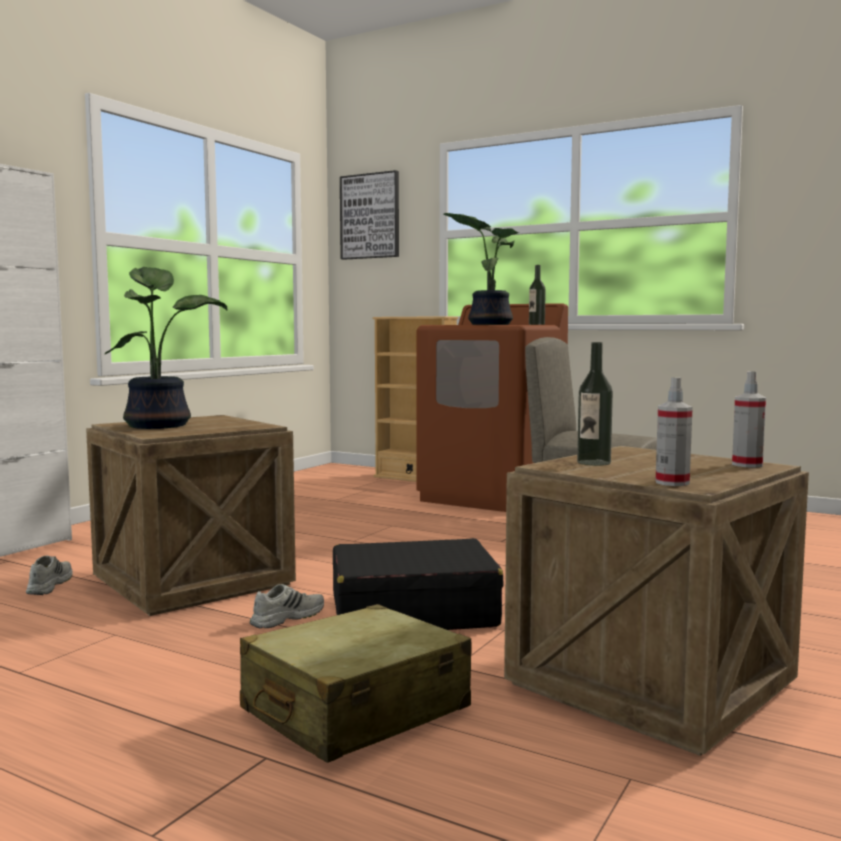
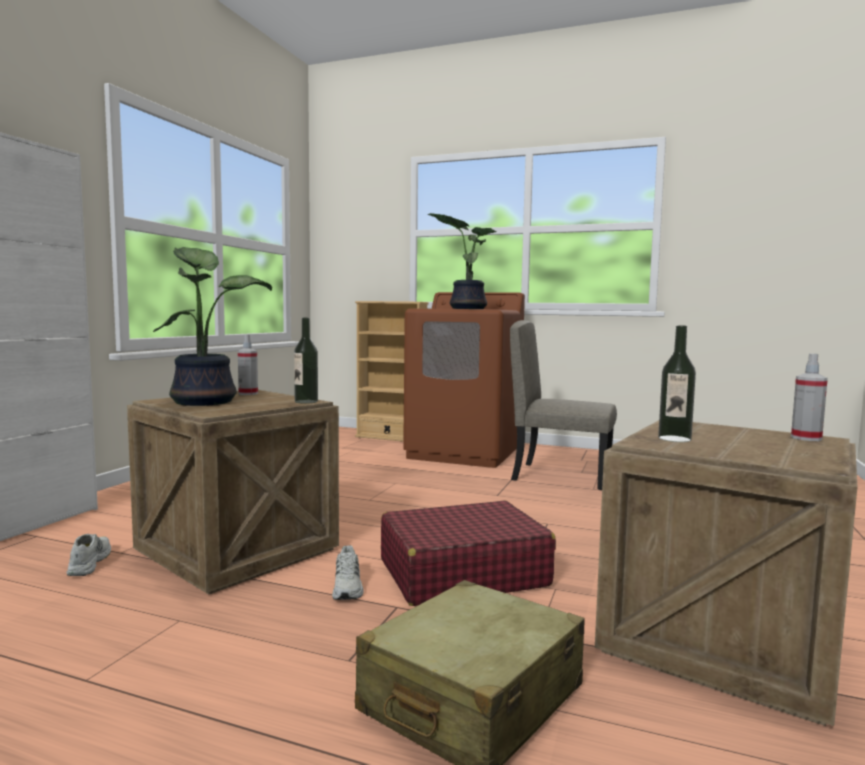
camera: 10 degrees left, 0 degrees up
white shoe [250,584,324,628] -> white shoe turned 135 degrees clockwise [332,545,364,600]
black suitcase [333,538,504,630] -> red suitcase [381,500,556,606]
picture [340,170,399,260] -> none
bottle [529,265,546,325] -> bottle moved to [294,318,318,404]
spray bottle [655,377,693,486] -> spray bottle moved to [238,335,258,395]

